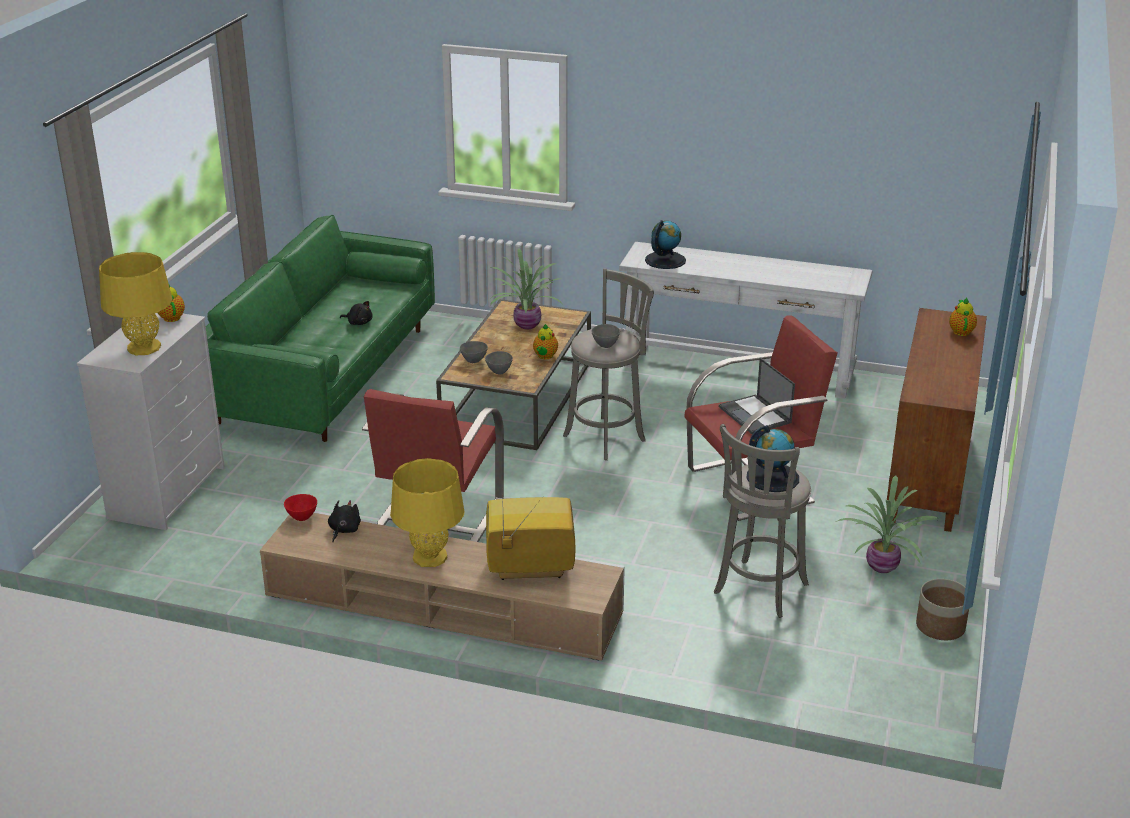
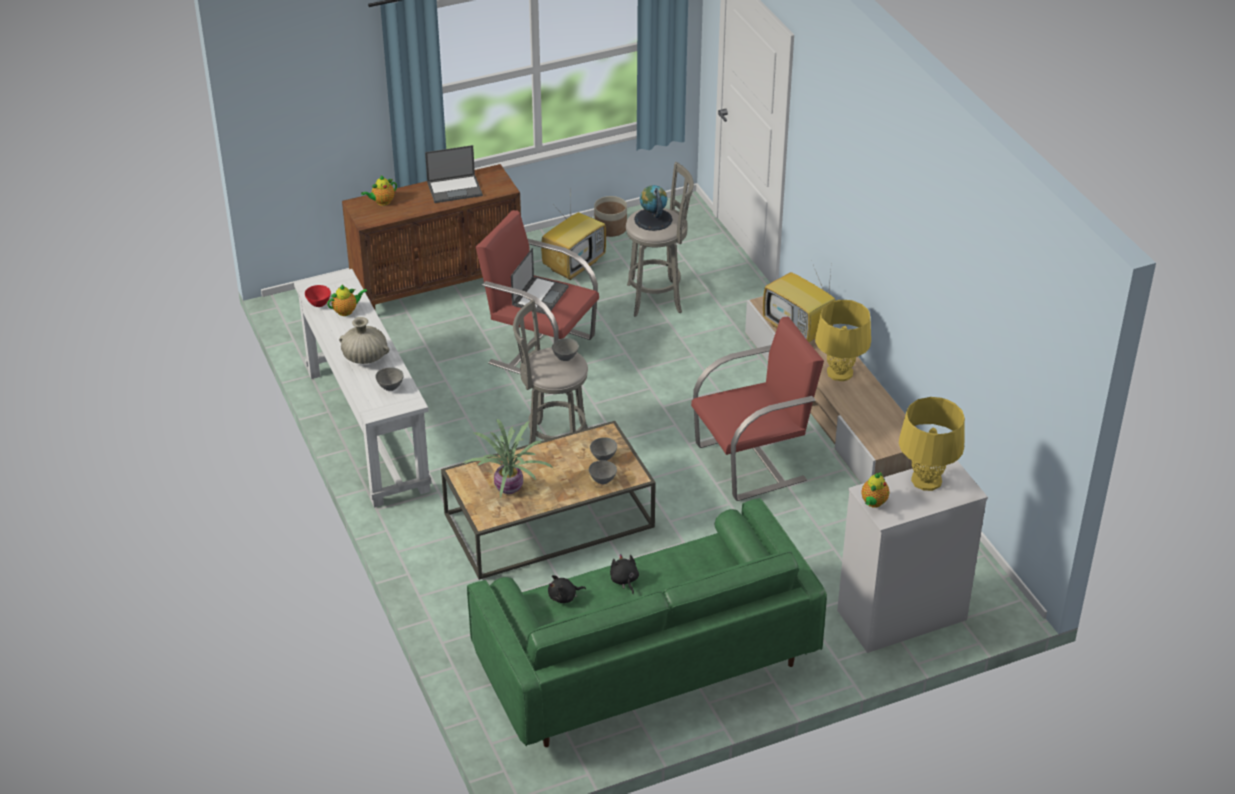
camera: 130 degrees left, 10 degrees up
red bowl [284,494,317,521] -> red bowl moved to [305,285,331,307]
black plush toy [328,500,361,542] -> black plush toy moved to [548,575,586,603]
teapot [533,324,558,359] -> teapot moved to [327,284,368,316]
globe [645,220,686,269] -> grey bowl [375,367,404,391]
potted plant [836,476,940,573] -> television [541,192,606,280]
none -> beige vase [339,317,389,364]
none -> laptop [425,145,483,203]

